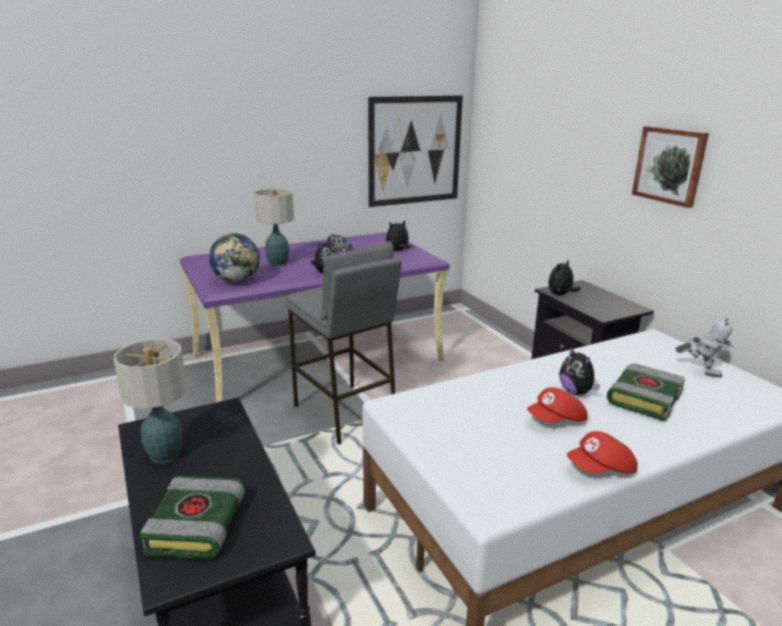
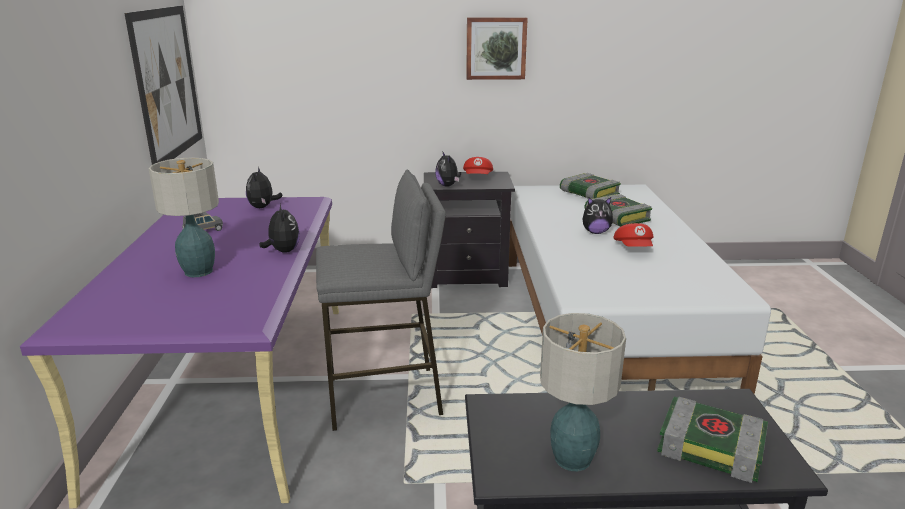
camera: 65 degrees left, 0 degrees up
globe [209,233,260,283] -> none
red cap [567,431,638,474] -> red cap moved to [463,157,493,174]
toy robot [675,318,734,377] -> book [560,173,621,199]

